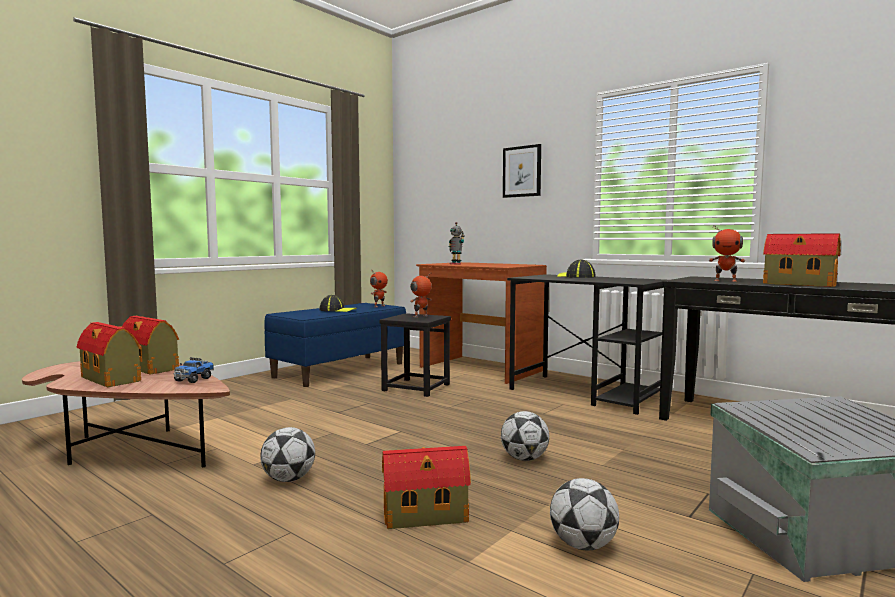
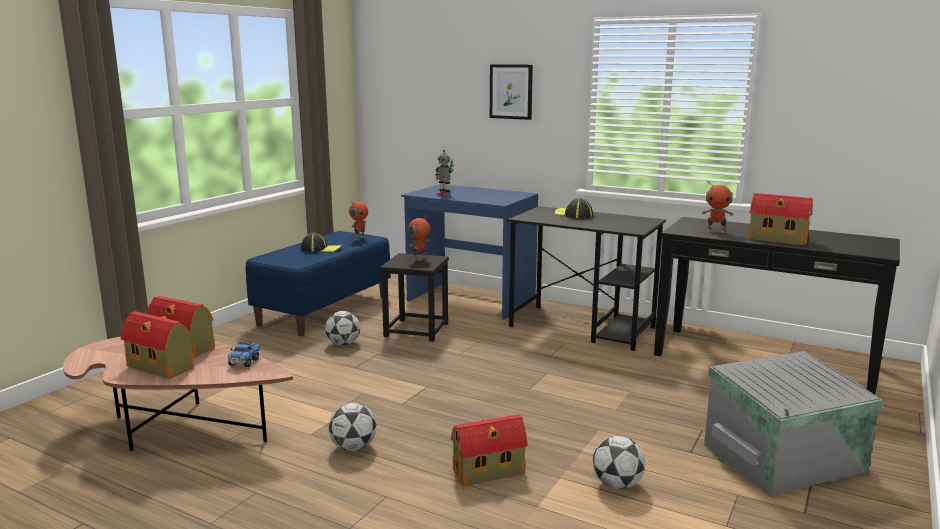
camera: 10 degrees left, 10 degrees up
brown desk [416,262,547,384] -> blue desk [401,184,538,320]
football [501,411,549,461] -> football moved to [325,311,360,346]

